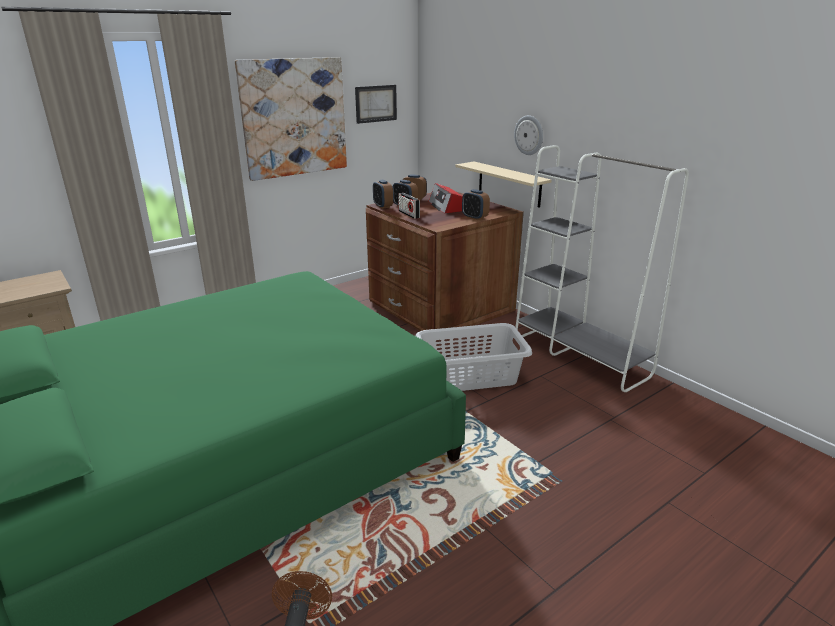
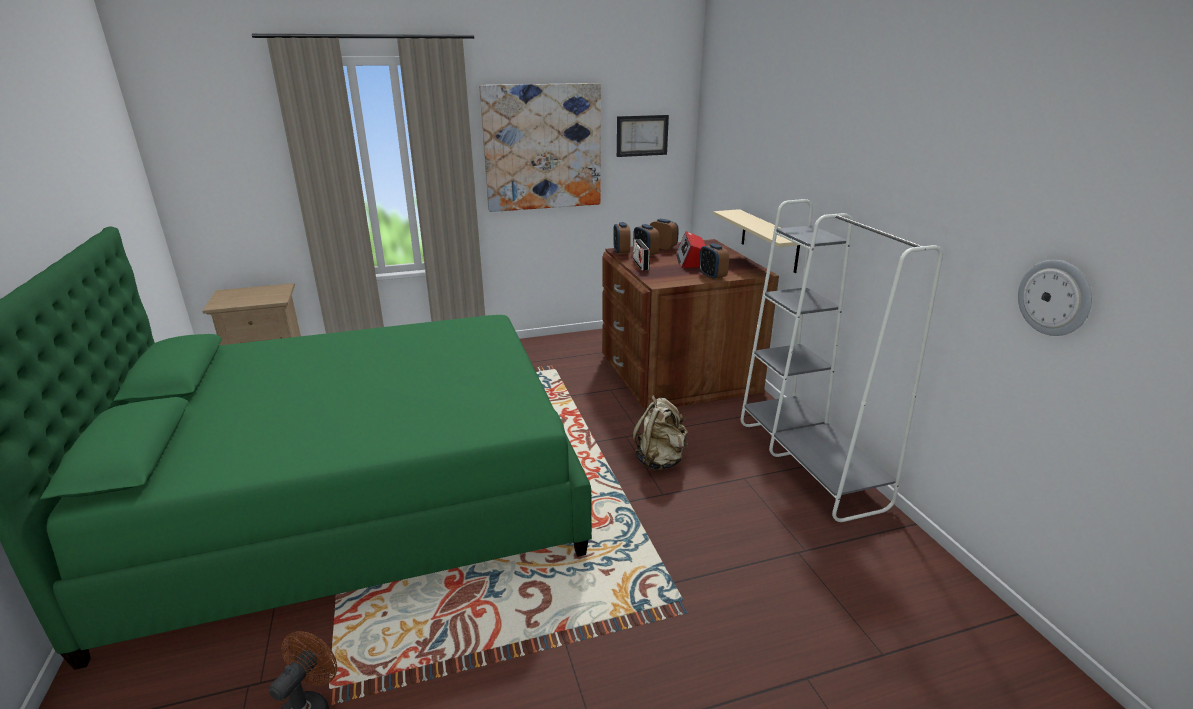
camera: 20 degrees right, 0 degrees up
grey laundry basket [415,323,532,391] -> beige backpack [633,395,688,471]
wall clock [514,115,543,155] -> wall clock moved to [1018,260,1092,336]

